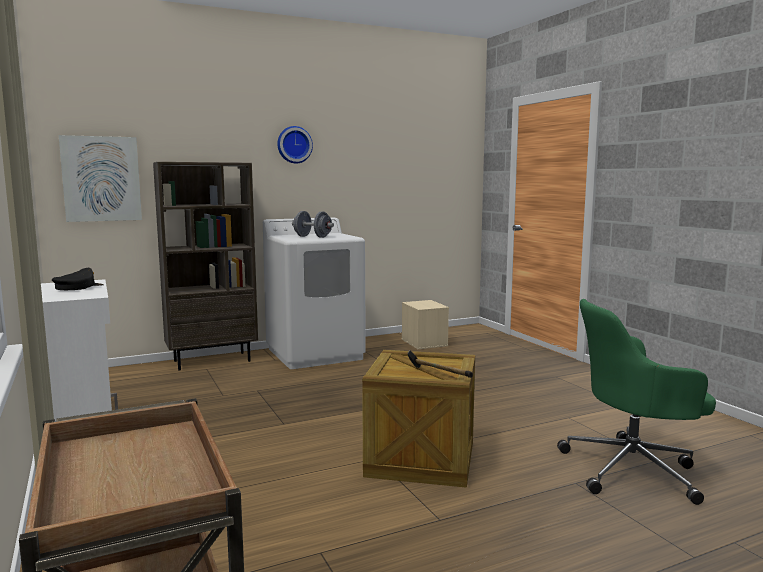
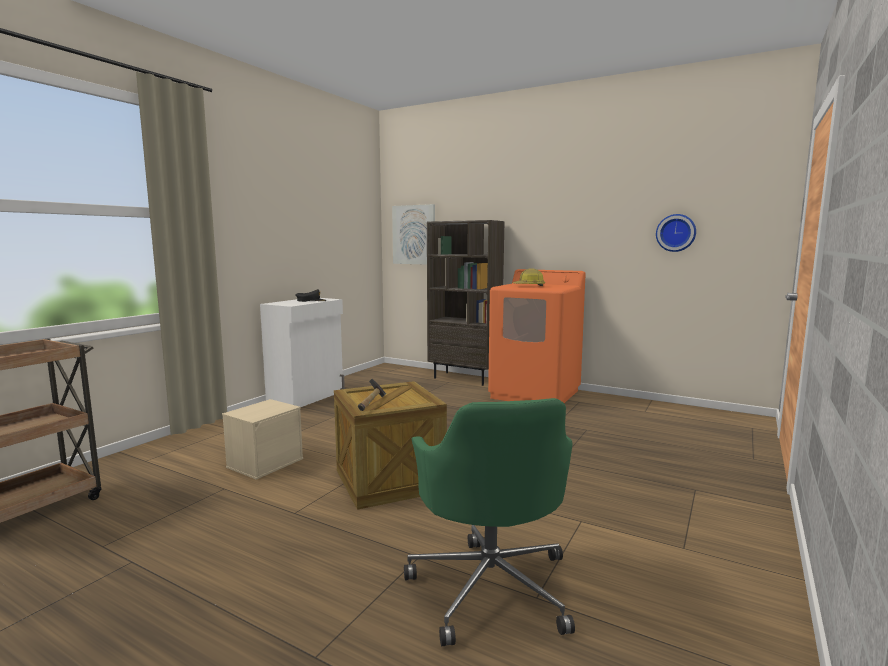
camera: 55 degrees right, 0 degrees up
white washing machine [263,217,366,369] -> orange washing machine [488,269,586,403]
wall clock [278,126,313,163] -> wall clock moved to [656,214,696,252]
grey dumbbell [292,211,334,238] -> hard hat [512,269,545,286]
beige storage box [402,300,449,349] -> beige storage box moved to [222,399,303,480]
green office chair [557,299,716,505] -> green office chair turned 150 degrees counterclockwise [404,398,575,646]

